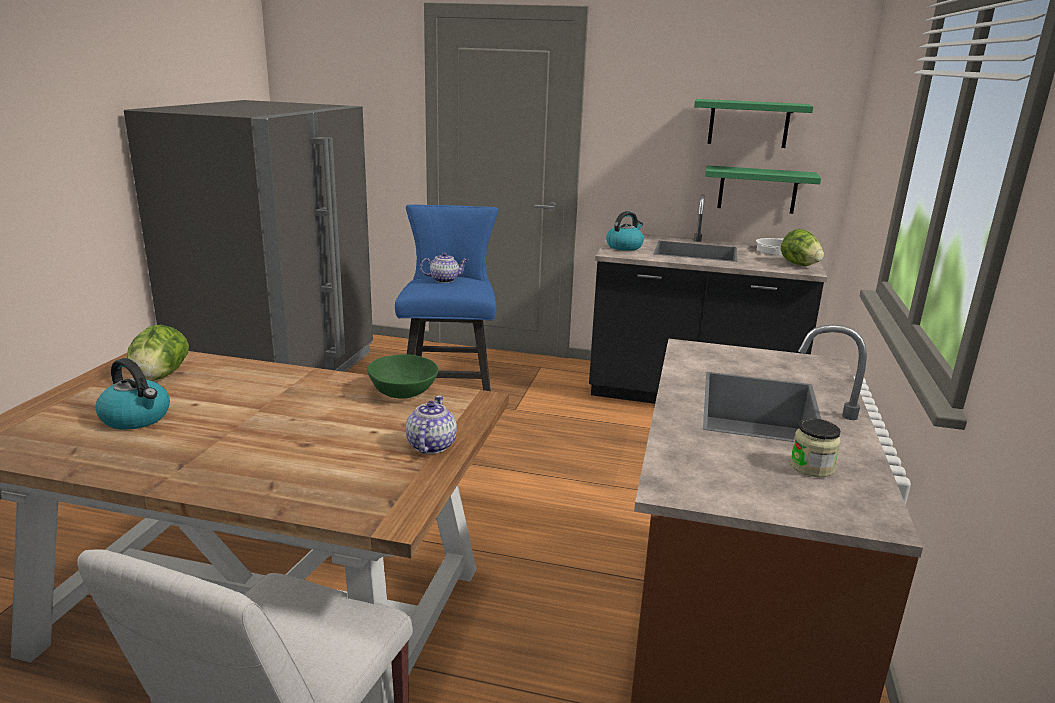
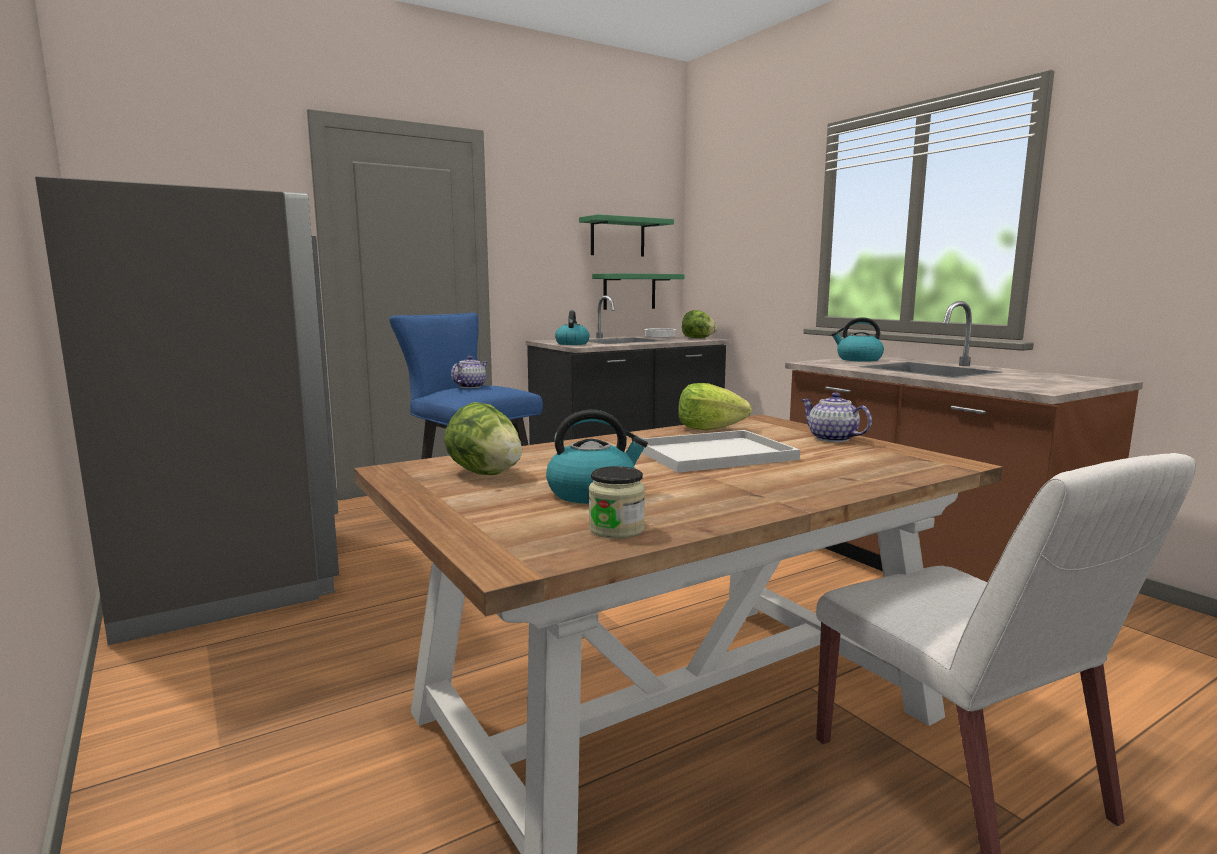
camera: 45 degrees left, 10 degrees down
green bowl [368,354,439,399] -> lettuce [678,383,752,430]
jar [790,418,841,477] -> jar moved to [589,466,645,539]
none -> white tray [642,430,800,473]
none -> kettle [831,317,884,362]

